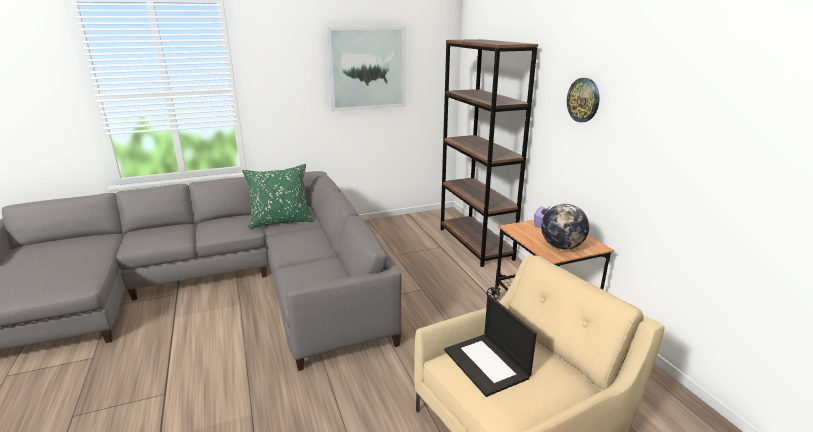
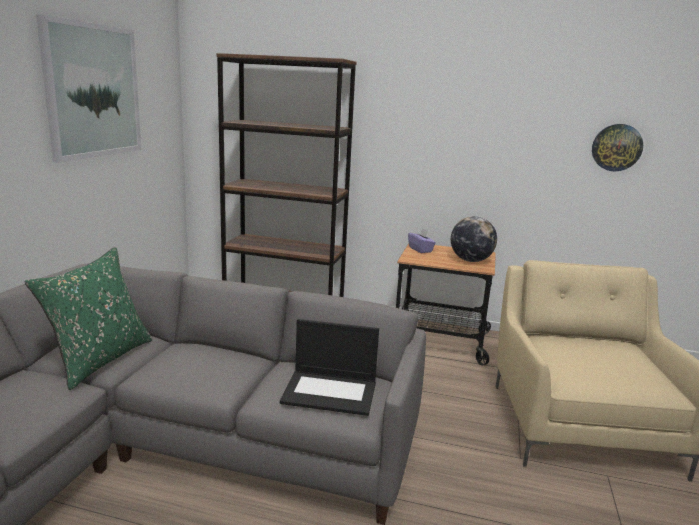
camera: 55 degrees left, 5 degrees down
laptop [444,295,537,397] -> laptop moved to [280,319,379,416]
wall clock [567,78,599,122] -> wall clock moved to [592,124,643,172]

